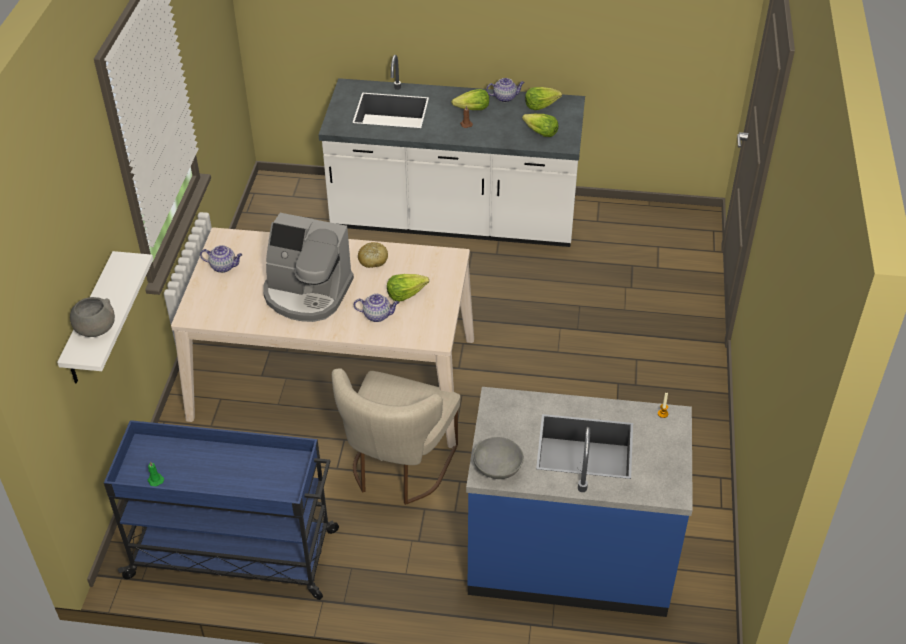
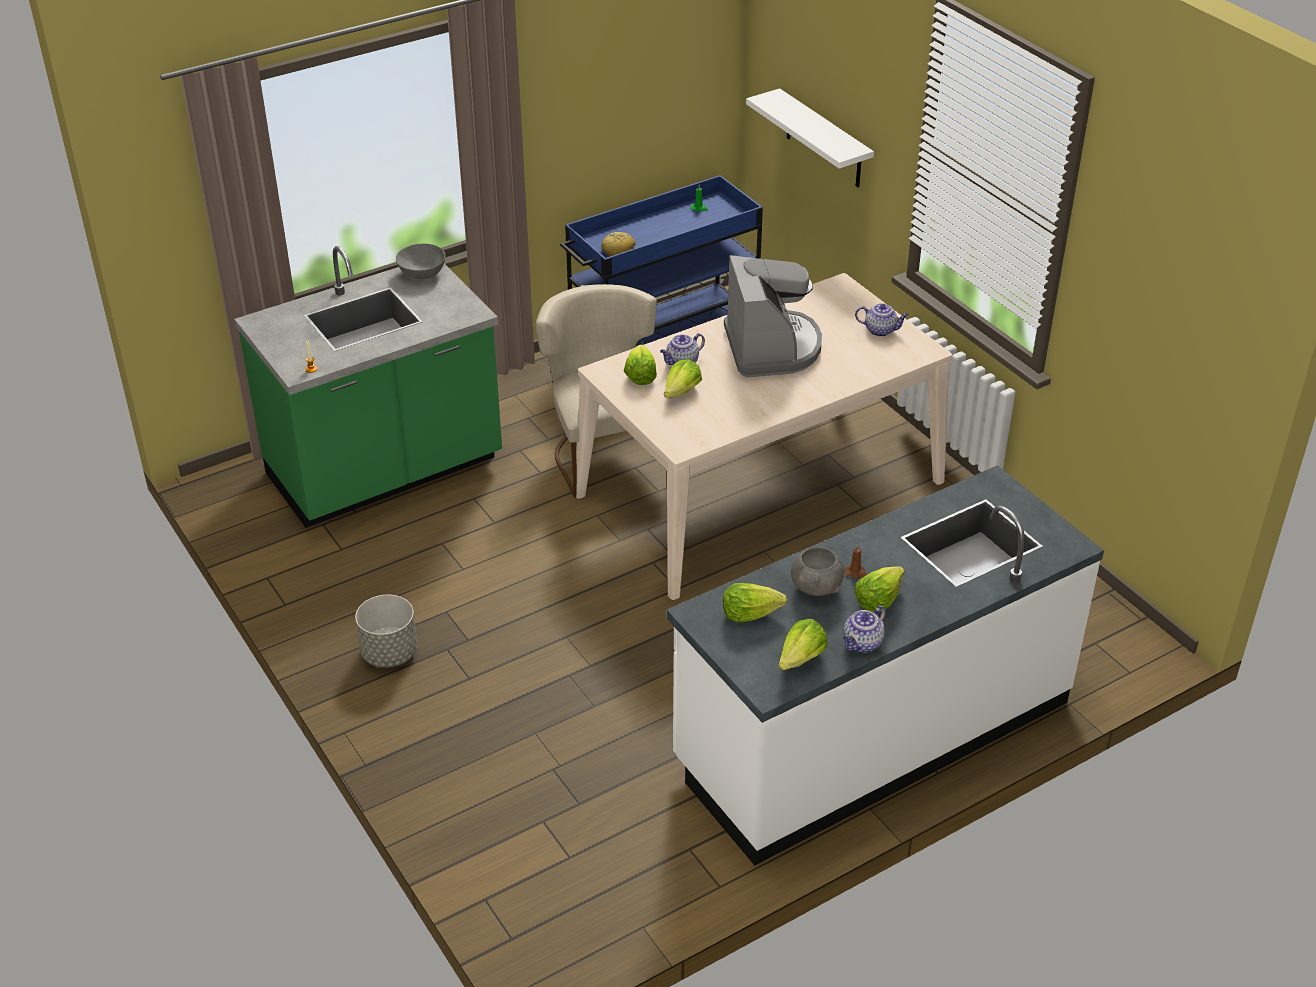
camera: 140 degrees right, 5 degrees down
grey bowl [70,297,115,337] -> grey bowl moved to [791,547,844,596]
teapot [200,245,243,273] -> teapot turned 135 degrees counterclockwise [855,303,909,337]
coffee machine [263,213,354,322] -> coffee machine turned 105 degrees clockwise [724,255,822,378]
bread [358,242,388,268] -> bread moved to [601,232,636,256]
blue counter [466,387,693,617] -> green counter [234,246,502,528]
none -> grey planter [355,594,418,667]
none -> lettuce [624,345,657,385]

